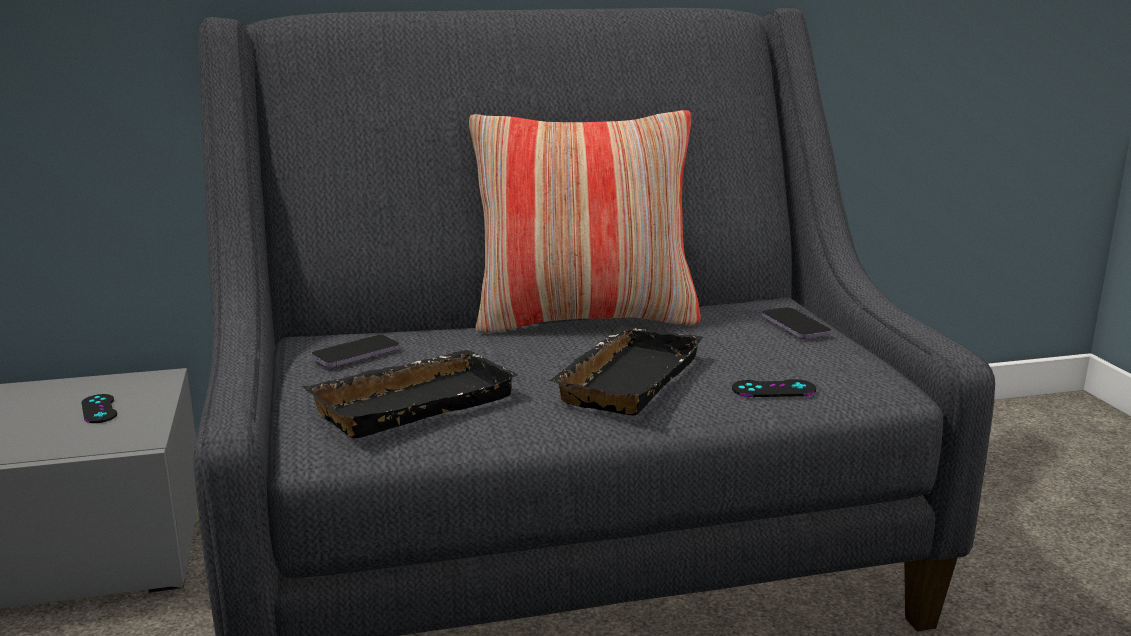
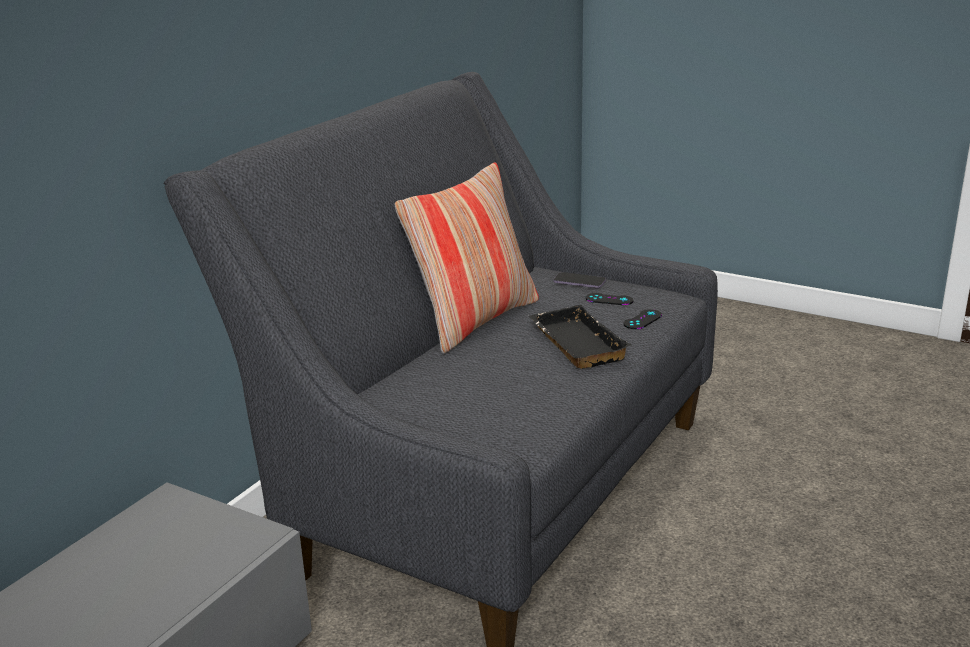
camera: 45 degrees left, 5 degrees up
black game controller [82,394,117,423] -> black game controller moved to [586,293,634,305]
black tray [301,350,519,438] -> none
phone [311,335,400,367] -> none

